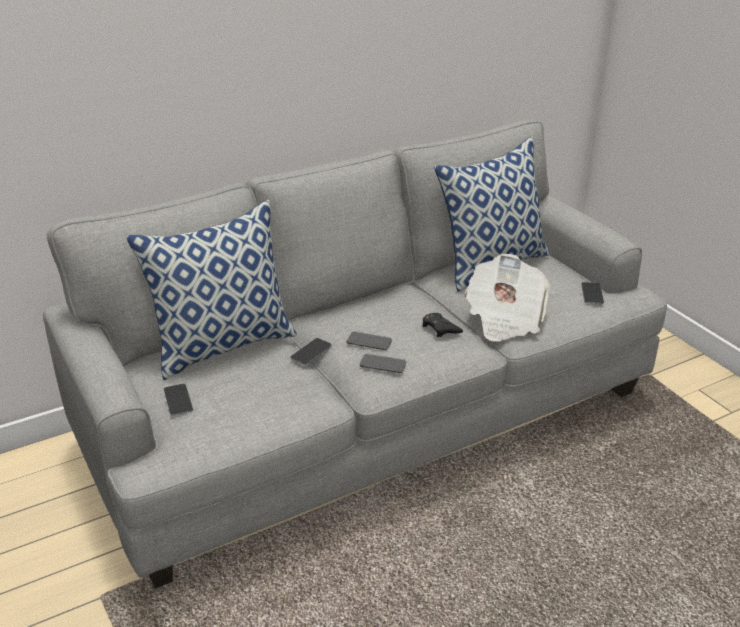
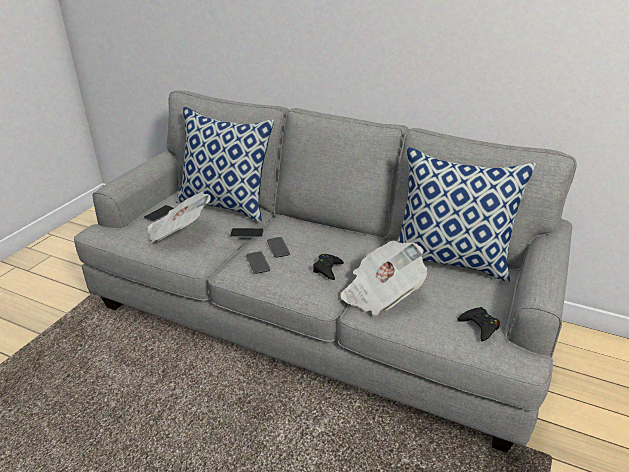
camera: 55 degrees right, 0 degrees up
phone [581,282,604,304] -> black game controller [457,307,500,341]
none -> newspaper [147,192,211,243]

